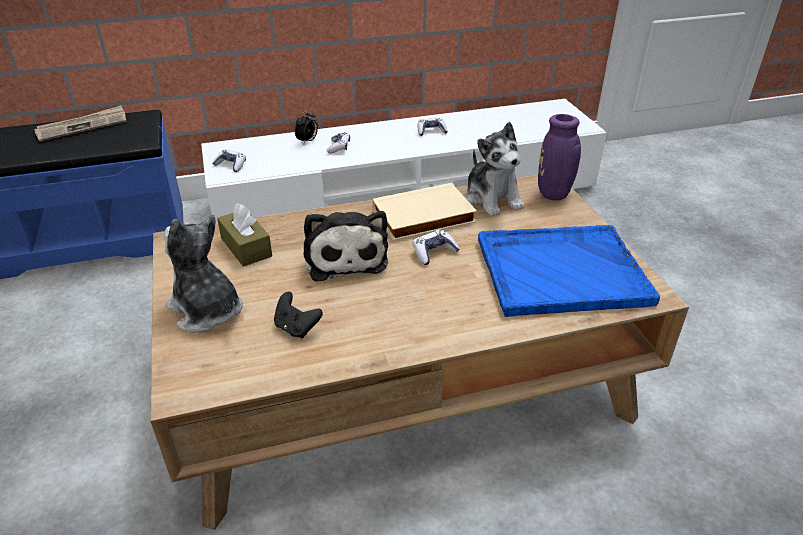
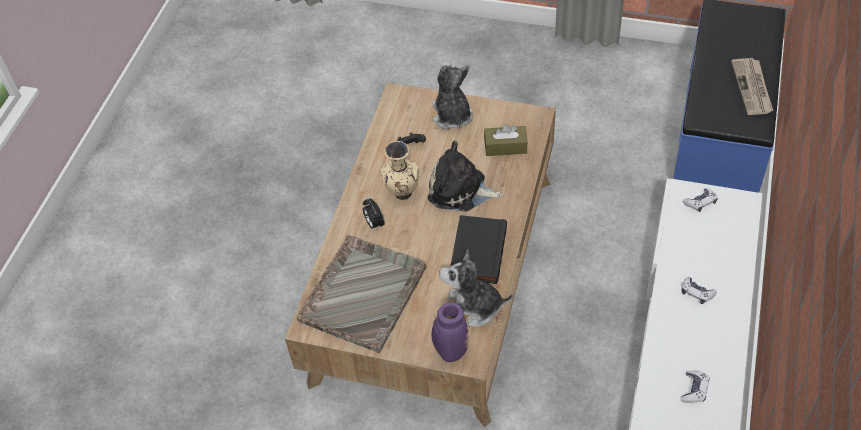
camera: 125 degrees right, 15 degrees up
plush toy [164,215,242,333] -> plush toy turned 90 degrees counterclockwise [432,62,473,129]
alarm clock [295,110,318,143] -> alarm clock moved to [363,199,385,231]
beige book [372,183,477,241] -> black book [450,215,507,284]
game controller [413,230,460,265] -> none
blue tray [478,225,660,317] -> grey tray [297,235,426,353]
none -> beige vase [381,141,419,200]

